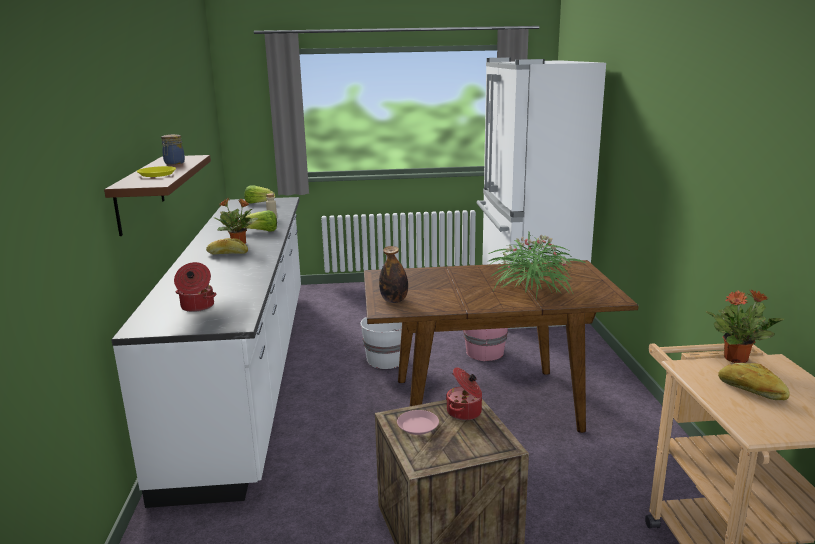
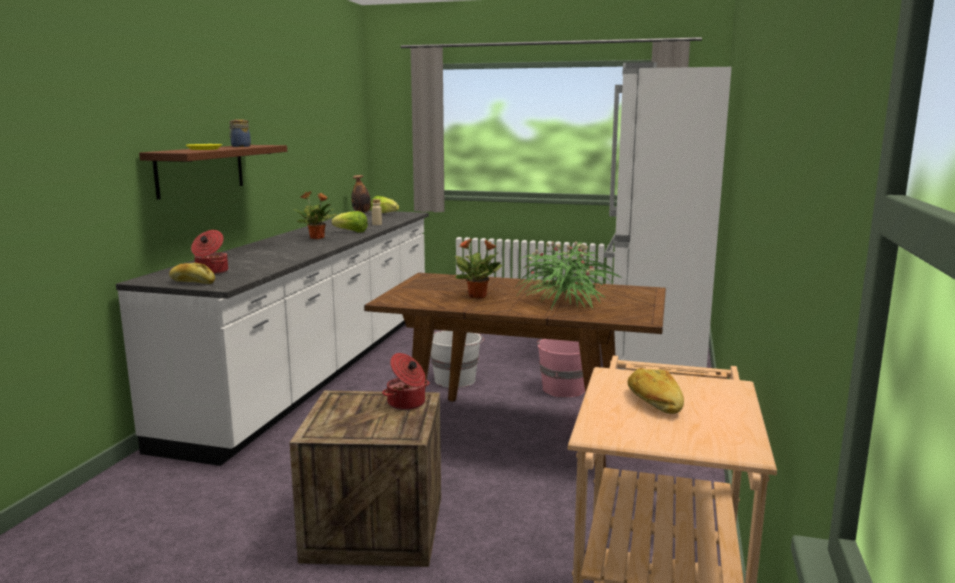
camera: 20 degrees right, 5 degrees down
bread [206,238,248,254] -> bread moved to [169,263,215,284]
bottle [379,246,408,303] -> bottle moved to [351,175,371,213]
pink plate [397,410,439,435] -> none
potted plant [706,289,784,363] -> potted plant moved to [454,238,502,299]

